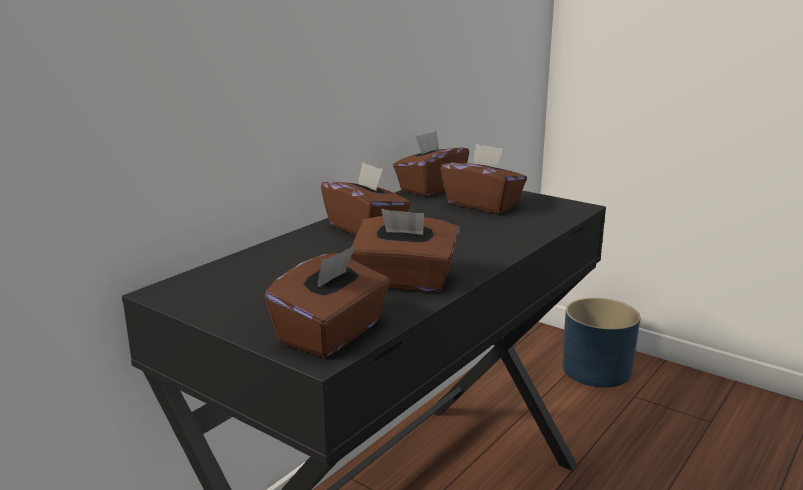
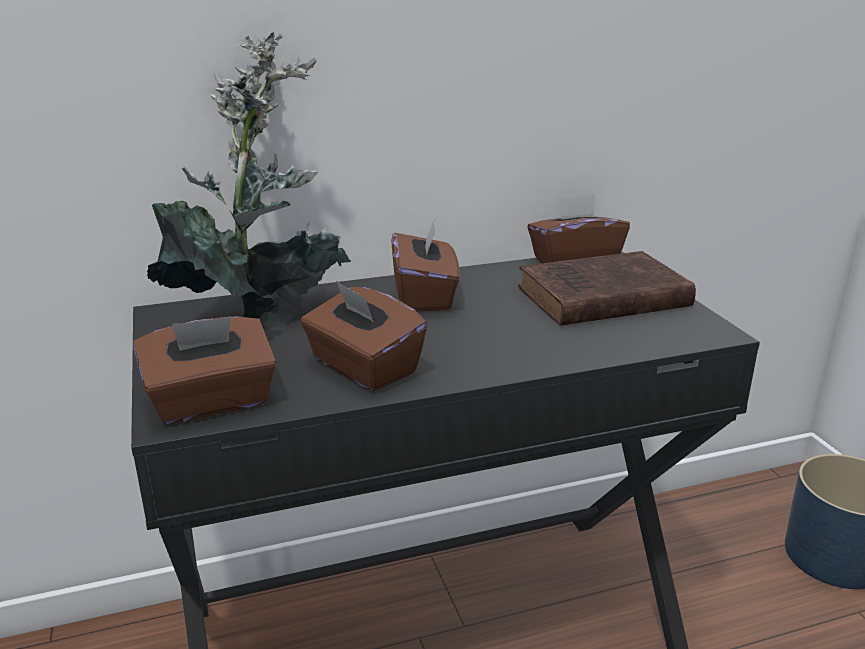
camera: 35 degrees right, 5 degrees up
brown tissue box [440,144,527,214] -> brown book [518,251,696,326]
none -> potted plant [147,32,351,329]

